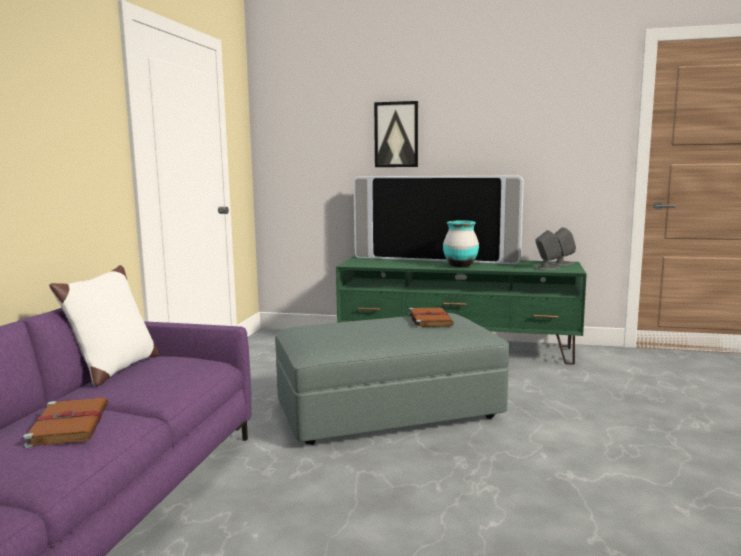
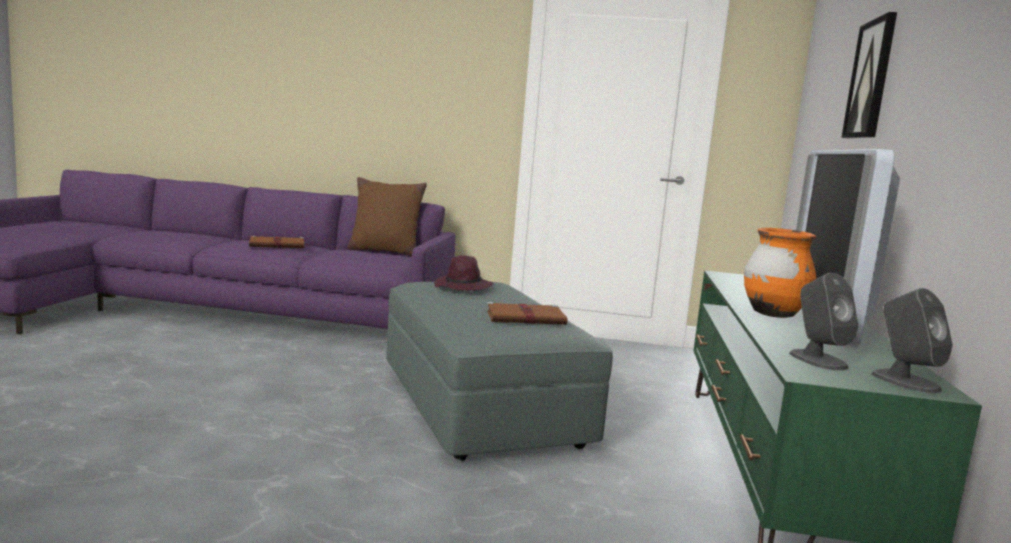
camera: 85 degrees right, 0 degrees up
white pillow [49,265,159,386] -> brown pillow [347,177,427,257]
turquoise vase [443,220,479,268] -> orange vase [744,228,817,318]
none -> purple hat [434,255,494,291]

